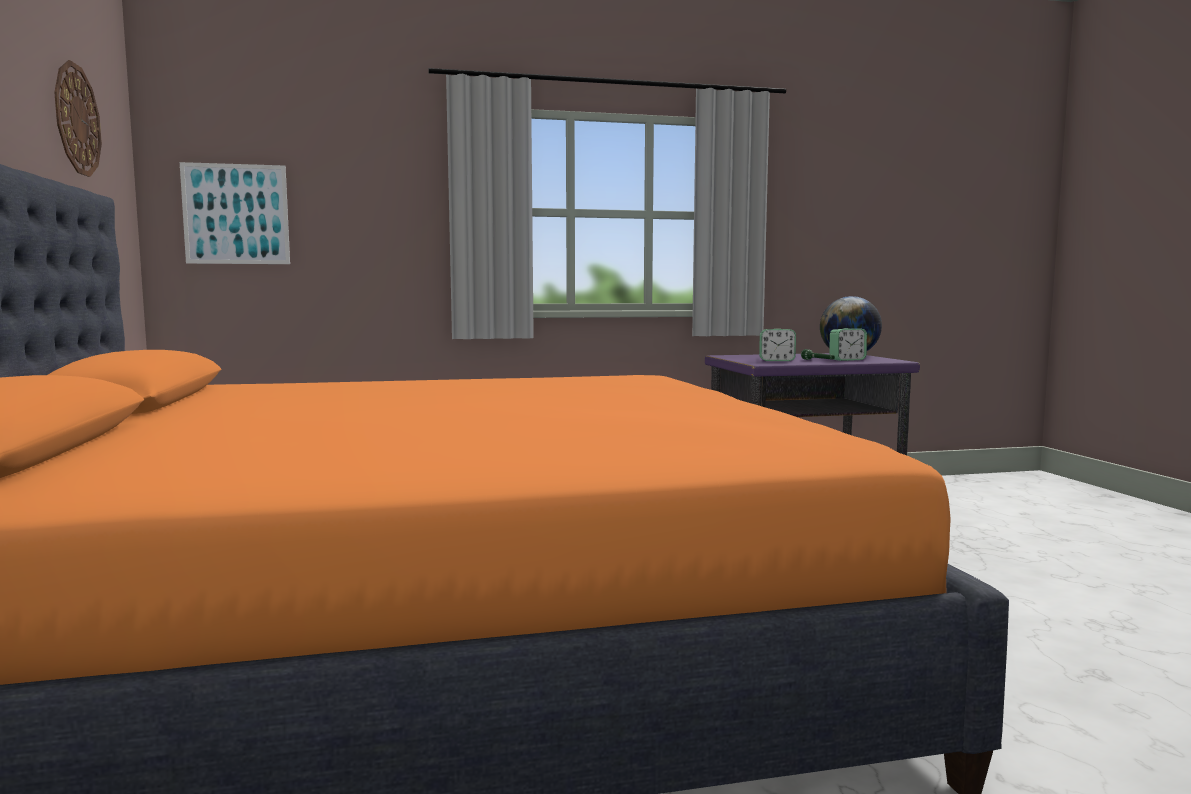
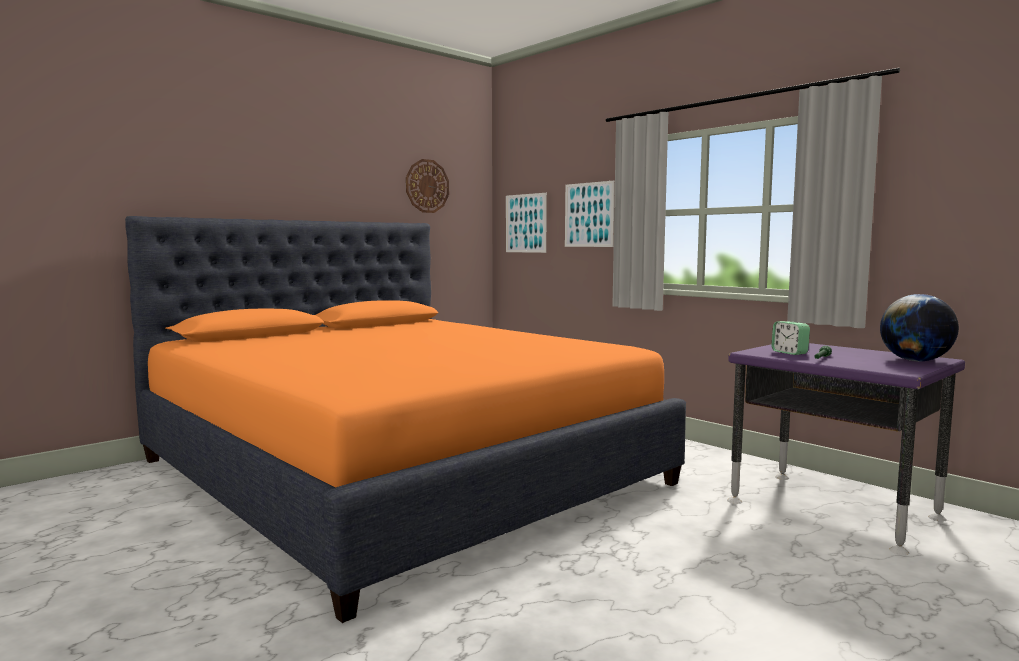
camera: 60 degrees right, 0 degrees up
alarm clock [829,328,867,361] -> none
none -> picture [565,181,615,247]

